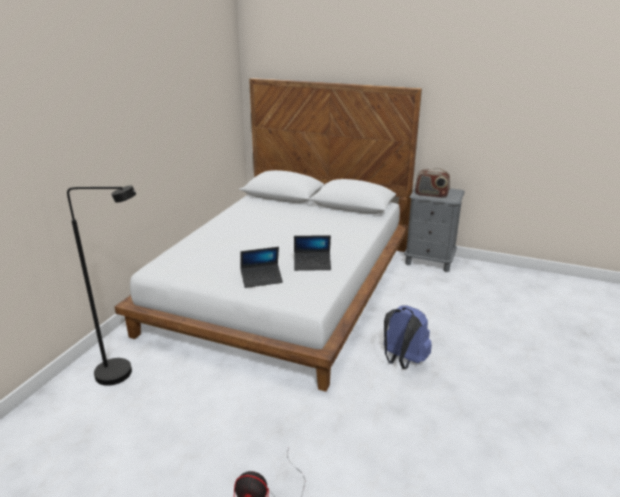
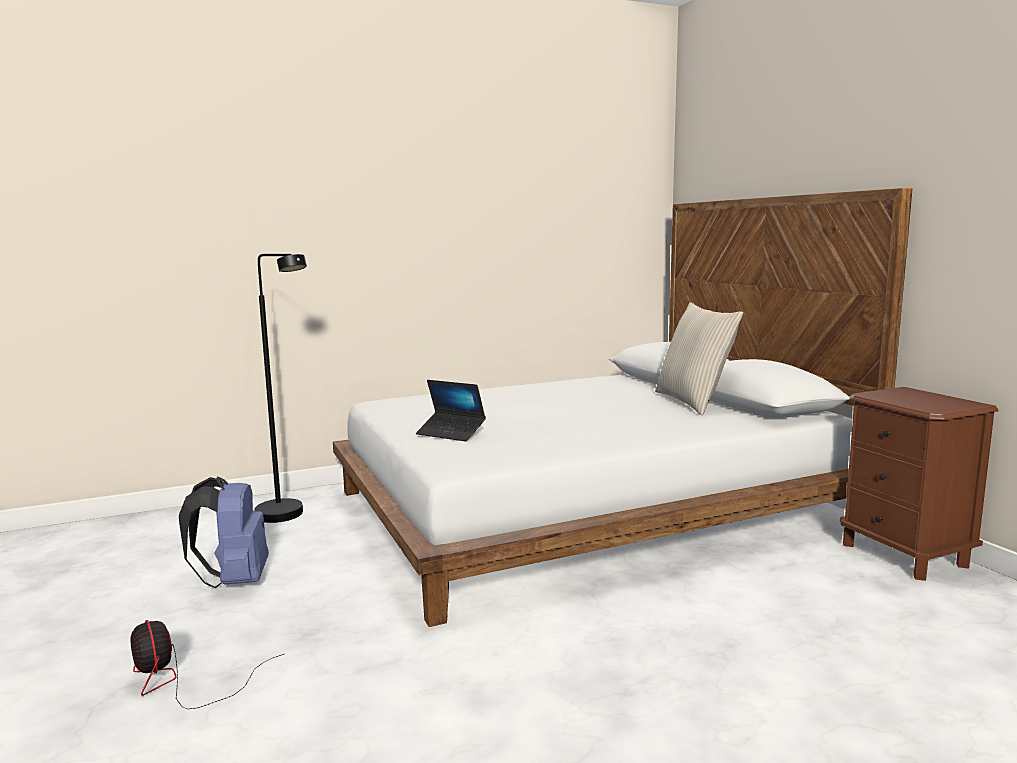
camera: 45 degrees right, 15 degrees down
laptop [294,235,331,271] -> none
blue backpack [384,305,432,369] -> blue backpack moved to [179,477,269,588]
grey nightstand [404,188,465,272] -> brown nightstand [840,387,999,581]
radio [415,168,450,198] -> none
none -> beige pillow [655,302,743,415]

